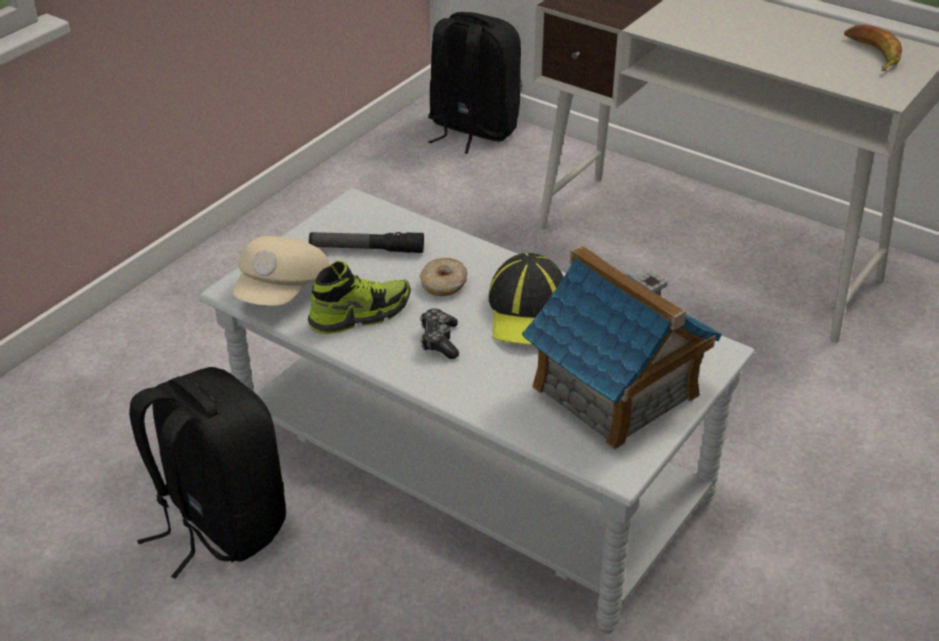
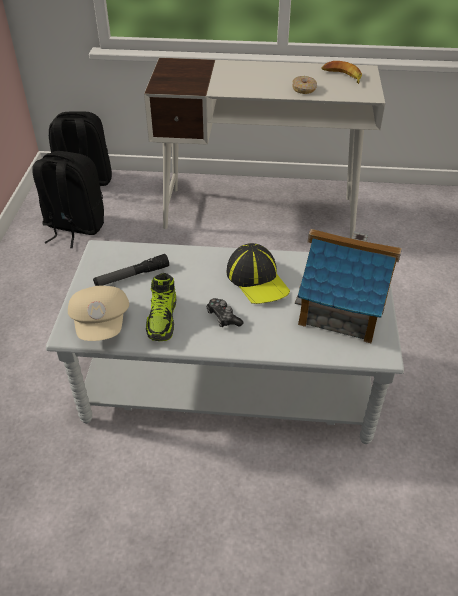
camera: 30 degrees left, 5 degrees up
black backpack [129,367,286,579] -> black backpack moved to [32,151,104,248]
shoe [308,261,411,334] -> shoe turned 150 degrees clockwise [146,273,176,341]
donut [419,258,467,296] -> donut moved to [292,76,317,94]

